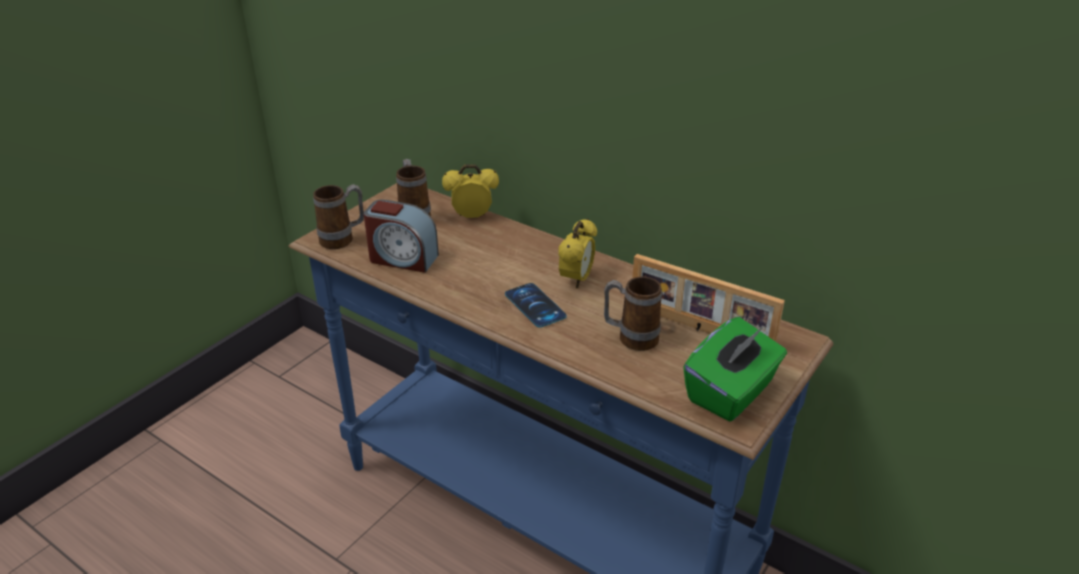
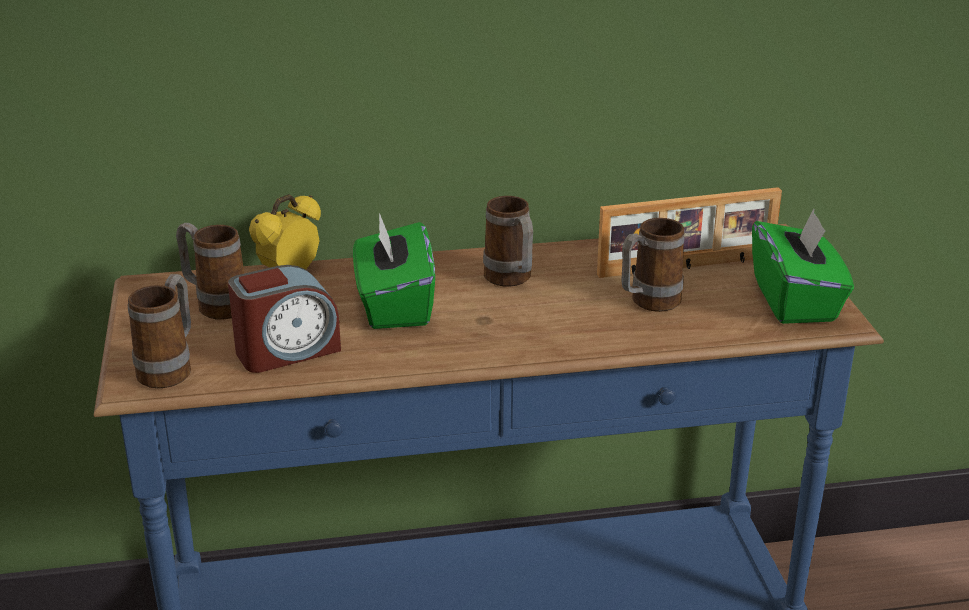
camera: 45 degrees left, 5 degrees down
phone [505,283,567,328] -> none
alarm clock [559,219,597,288] -> mug [483,196,533,287]
none -> green tissue box [353,213,435,329]

